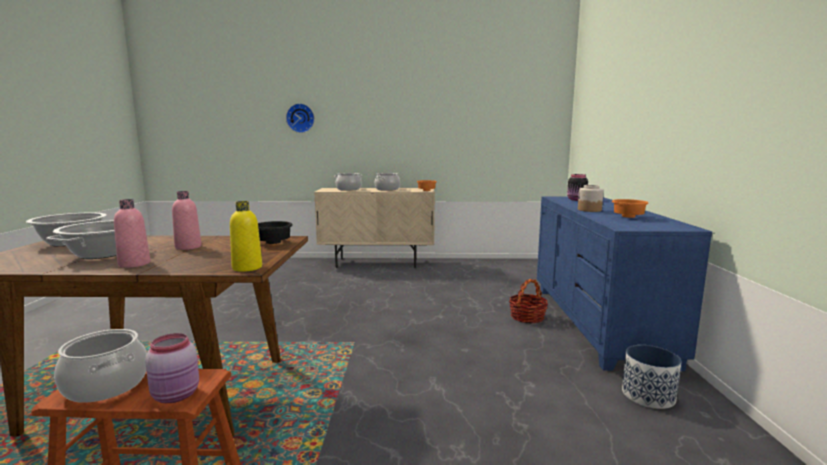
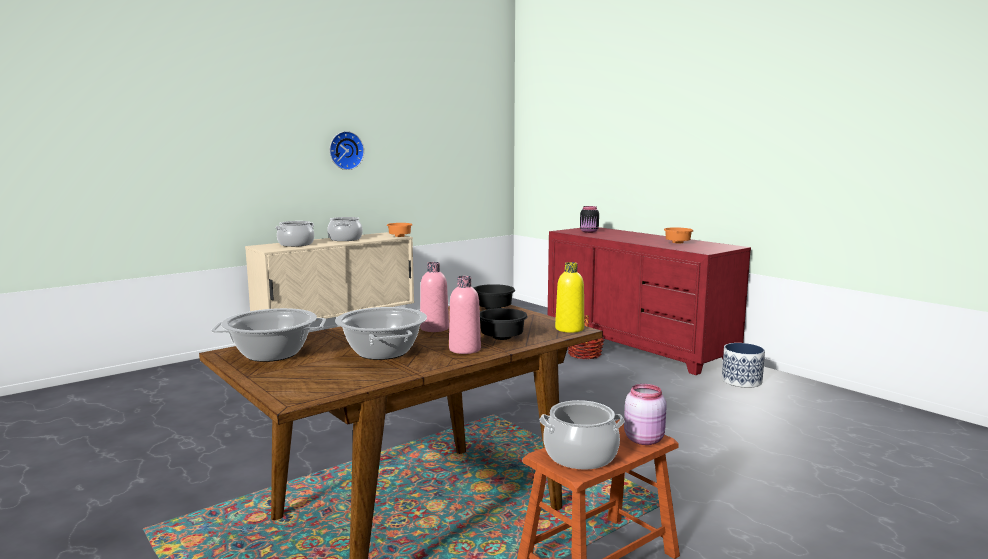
camera: 40 degrees left, 0 degrees up
wall clock [286,103,315,133] -> wall clock moved to [329,131,364,170]
blue dresser [537,196,712,371] -> red dresser [548,227,751,375]
jar [578,185,604,212] -> none
none -> black bowl [480,308,528,340]

